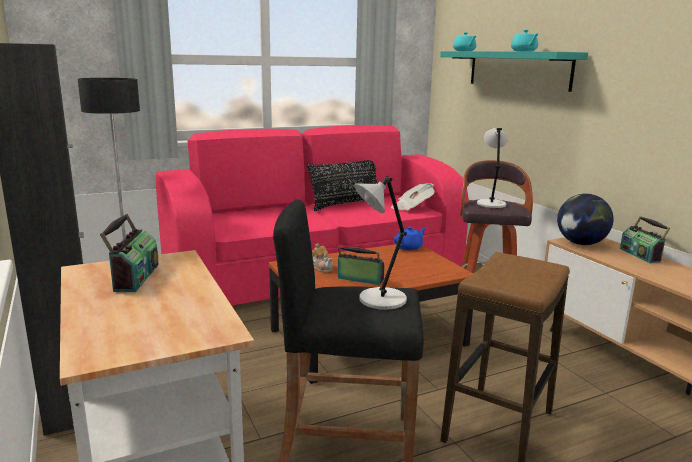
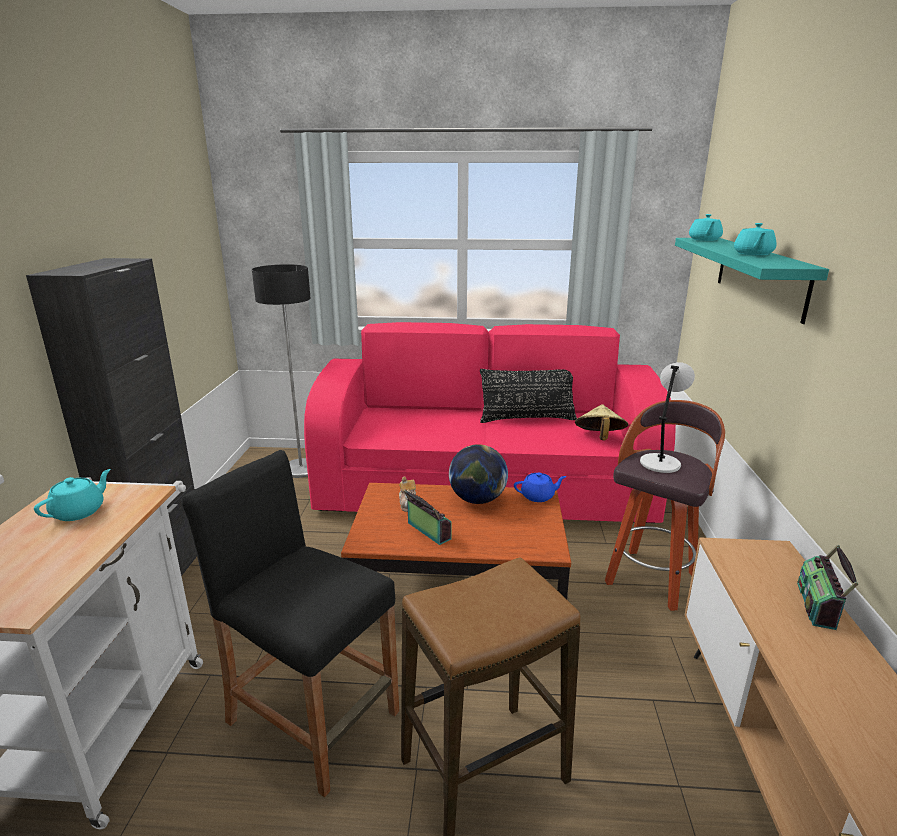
camera: 30 degrees right, 5 degrees up
radio [100,214,159,292] -> turquoise teapot [34,469,111,521]
grey table lamp [354,176,407,310] -> none
newspaper [391,183,435,211] -> beige hat [575,404,629,441]
globe [557,194,614,245] -> globe moved to [449,444,508,504]

